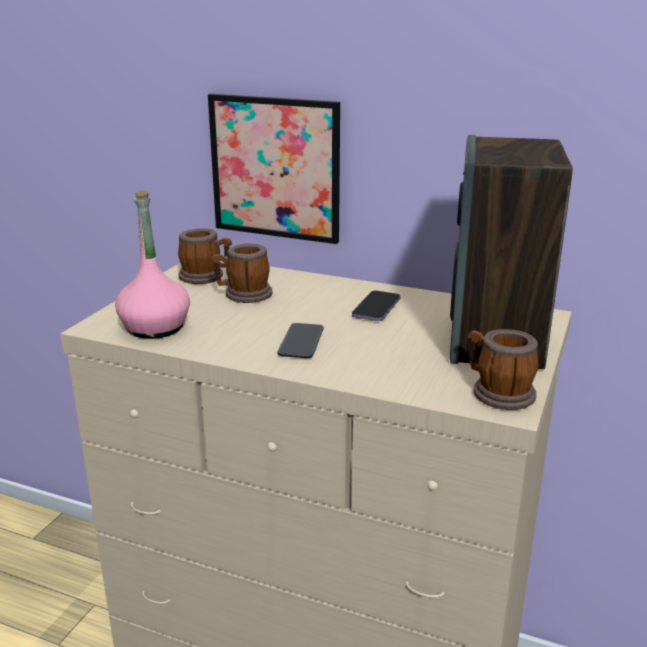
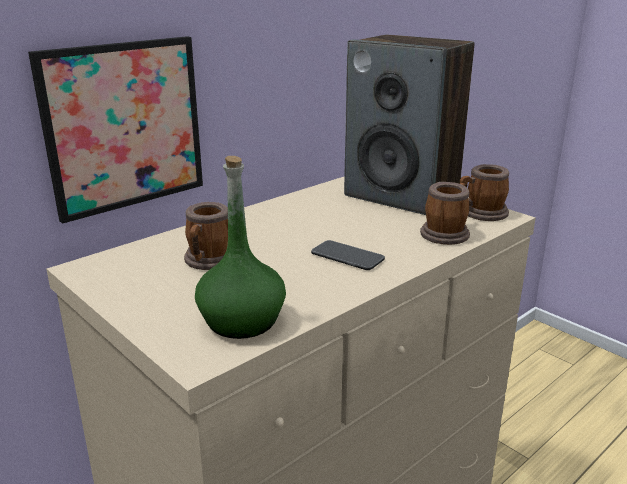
camera: 65 degrees left, 0 degrees up
pink bottle [115,190,190,339] -> green bottle [195,156,286,339]
mug [178,228,232,284] -> mug moved to [420,182,470,245]
phone [352,291,400,321] -> none

